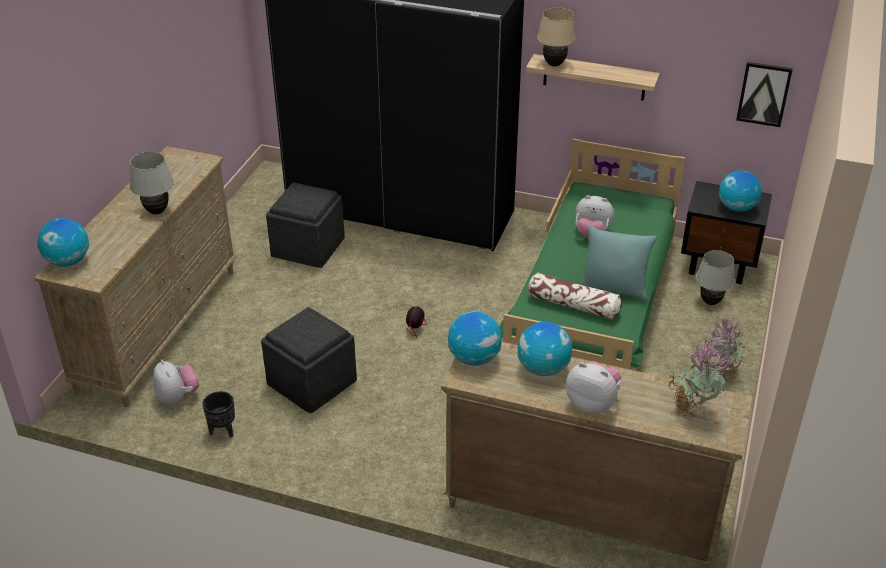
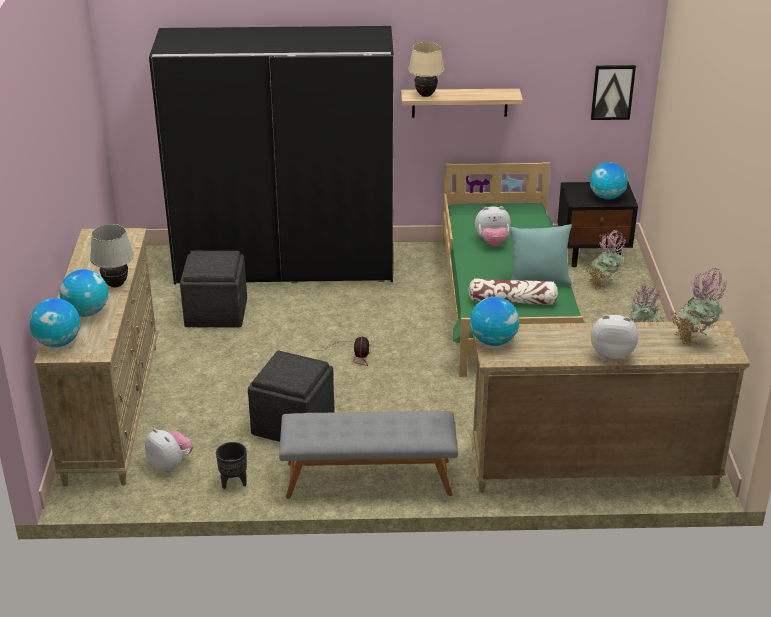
camera: 20 degrees left, 5 degrees down
globe [518,322,572,376] -> globe moved to [59,269,109,317]
white table lamp [696,250,735,305] -> potted plant [585,230,626,290]
none -> grey bench [279,411,458,499]

